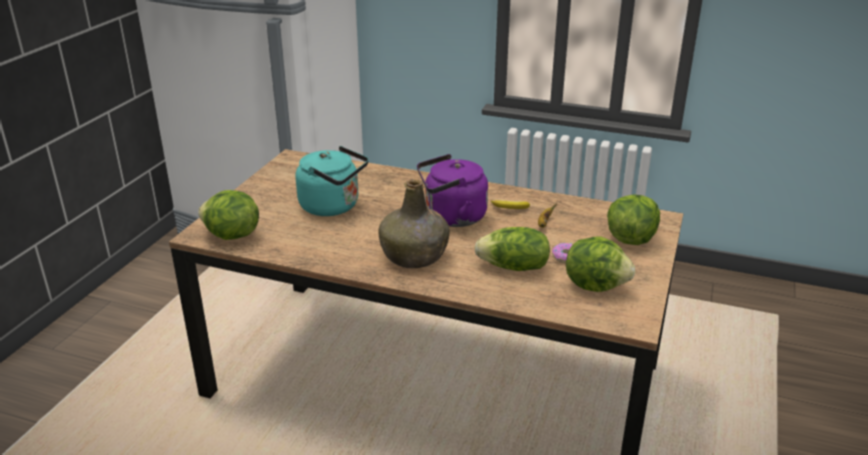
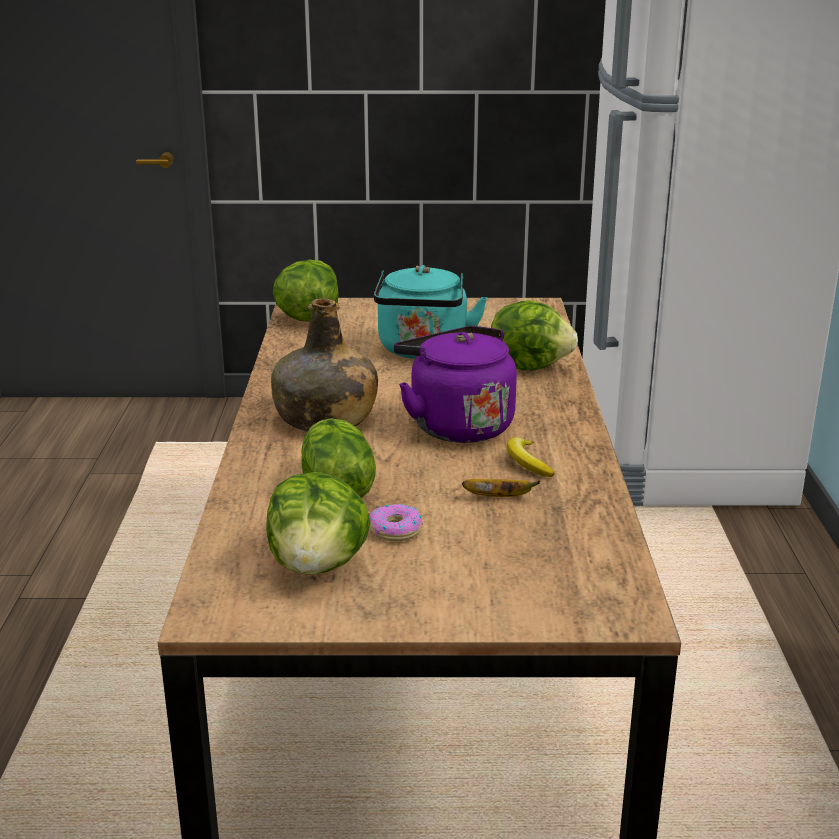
camera: 70 degrees right, 5 degrees down
lettuce [607,195,660,245] -> lettuce moved to [491,300,578,370]

